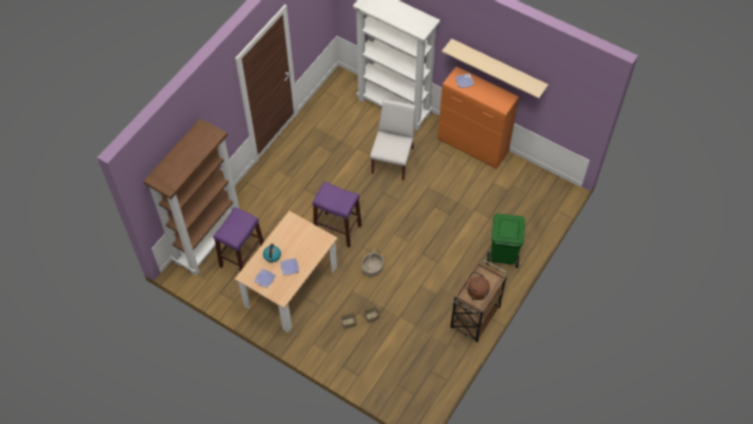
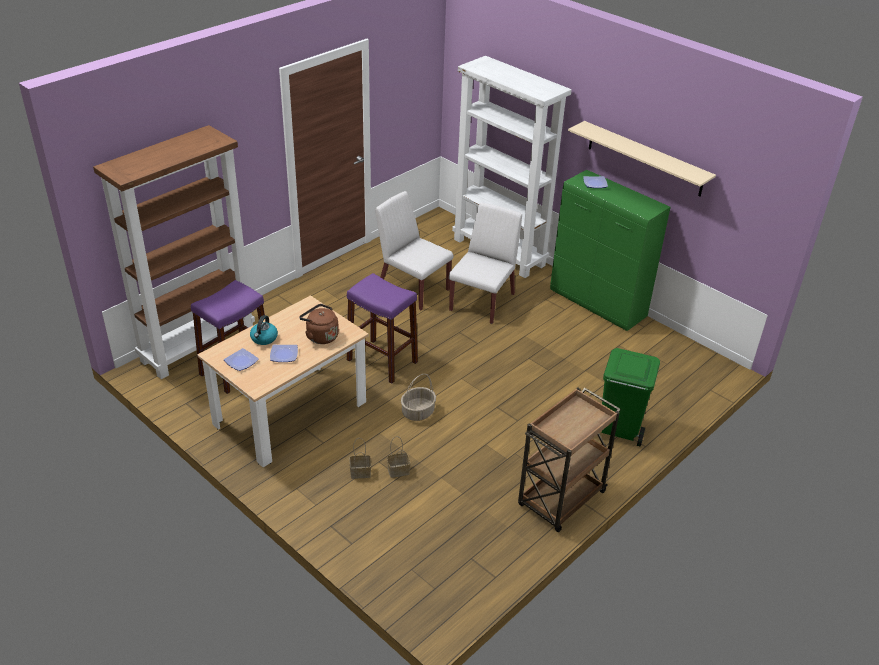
camera: 10 degrees right, 20 degrees down
orange cabinet [438,66,519,169] -> green cabinet [550,170,671,331]
brown kettle [465,272,490,300] -> brown kettle moved to [299,304,339,344]
none -> white chair [375,191,454,310]

